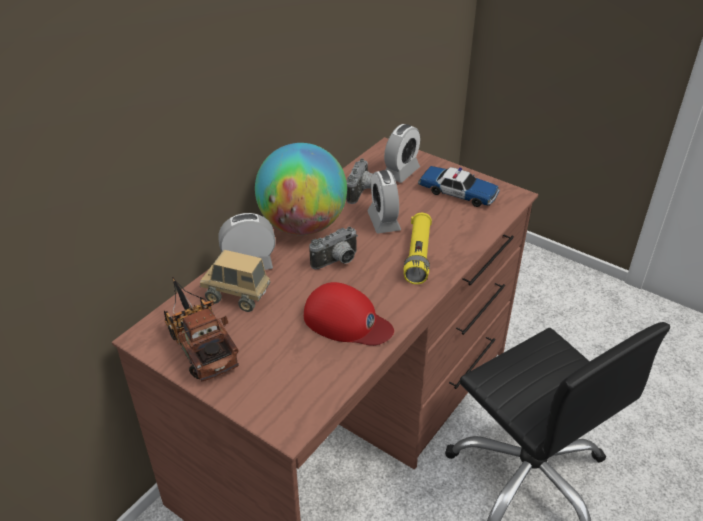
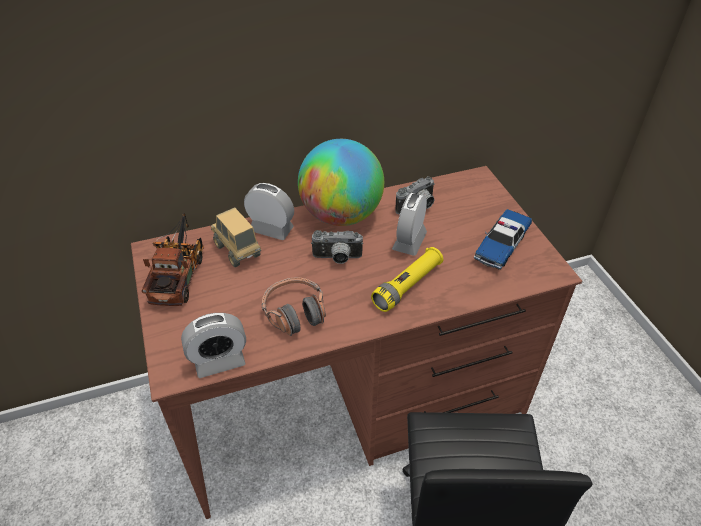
camera: 35 degrees right, 5 degrees up
red cap [304,282,394,346] -> headphones [261,277,326,336]
alarm clock [384,124,420,183] -> alarm clock moved to [181,313,246,378]
toy car [418,166,500,207] -> toy car turned 60 degrees clockwise [474,209,532,270]

